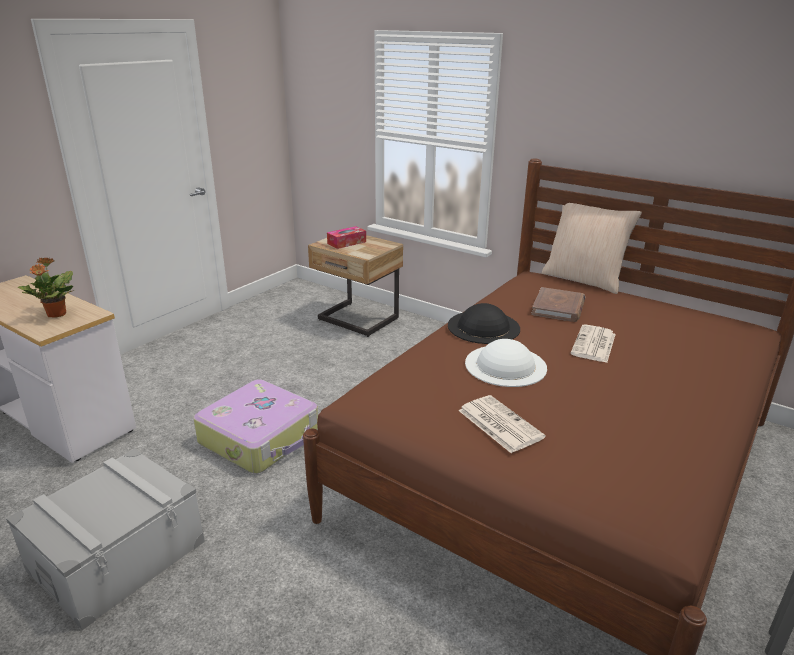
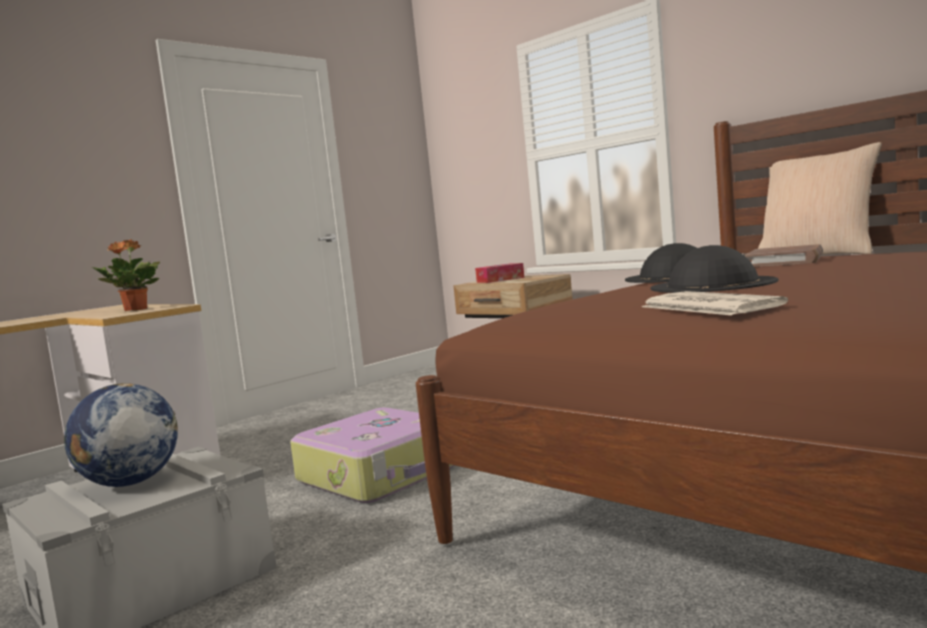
camera: 10 degrees right, 20 degrees down
white hat [465,339,547,387] -> black hat [651,245,779,293]
newspaper [570,324,616,363] -> none
none -> globe [64,383,178,487]

